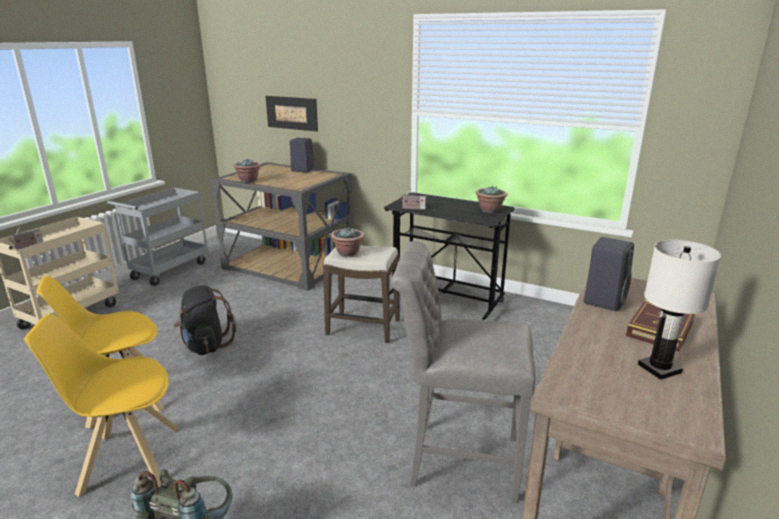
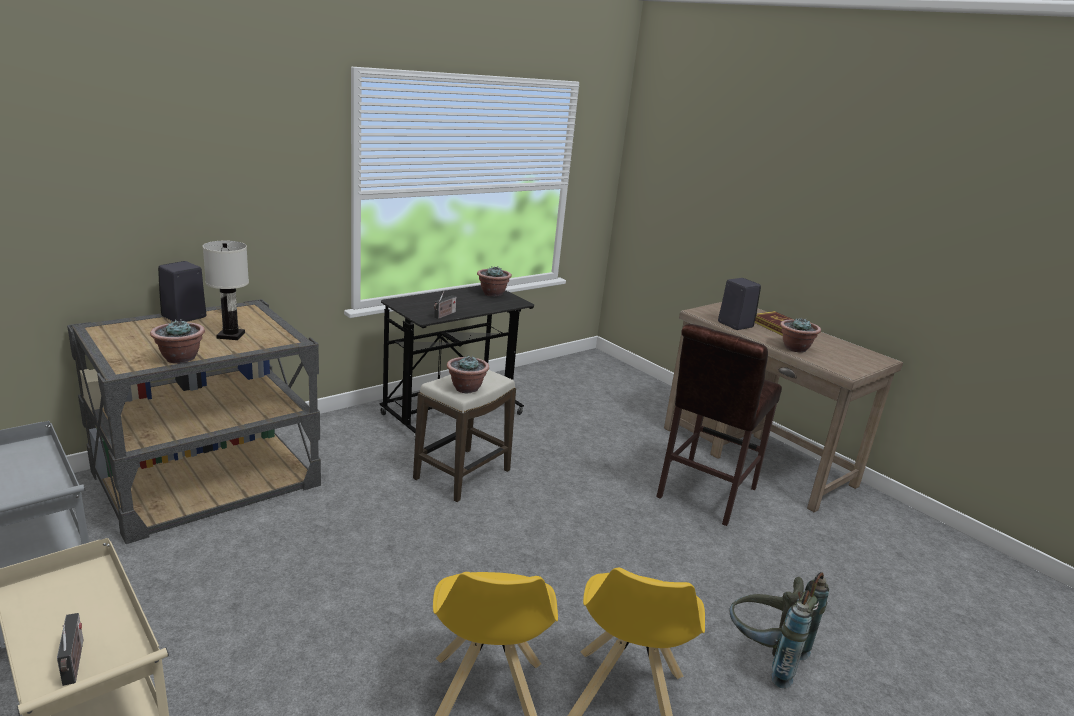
camera: 70 degrees left, 0 degrees up
black backpack [173,285,236,355] -> none
picture [265,96,318,132] -> none
grey stool [391,241,536,503] -> brown stool [656,324,782,526]
white table lamp [638,240,721,380] -> white table lamp moved to [203,241,249,340]
none -> potted plant [780,318,821,353]

